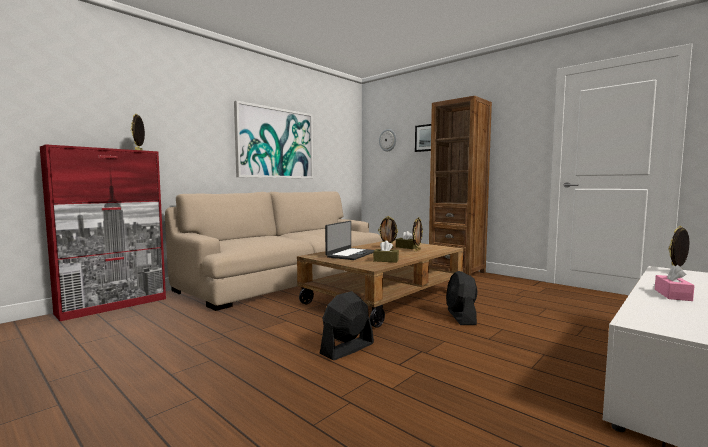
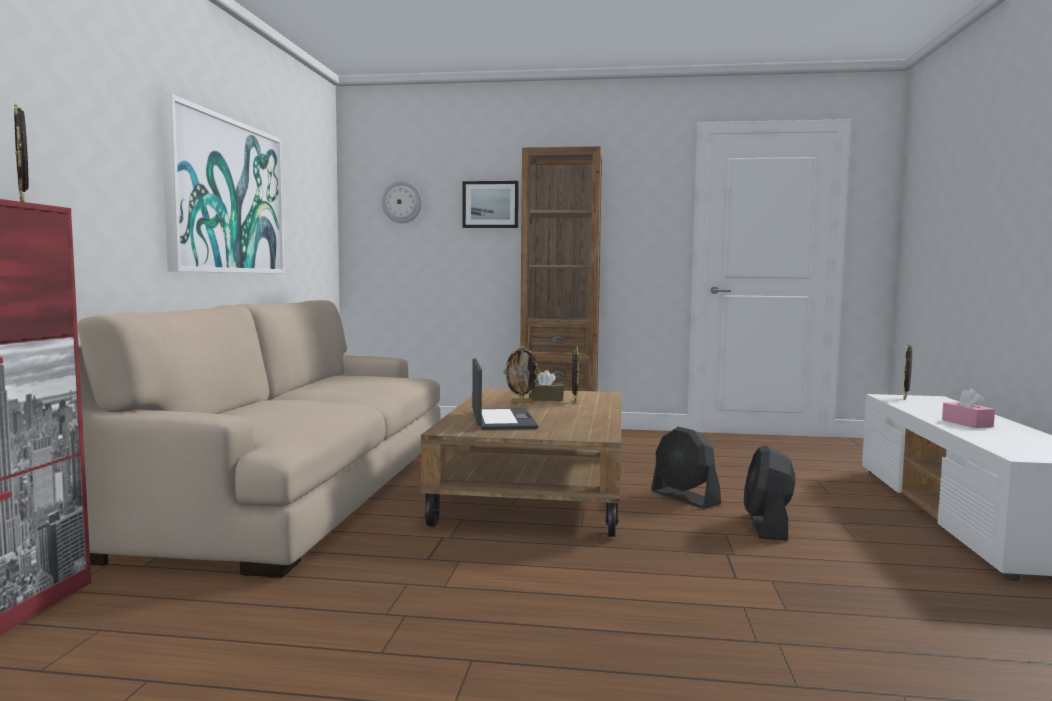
camera: 35 degrees left, 0 degrees up
black fan [320,291,374,360] -> black fan moved to [743,445,795,540]
brown tissue box [373,240,399,262] -> none

